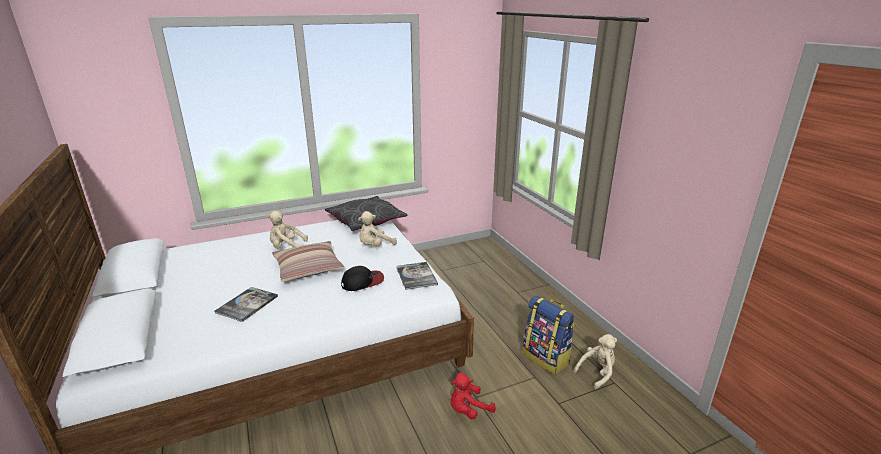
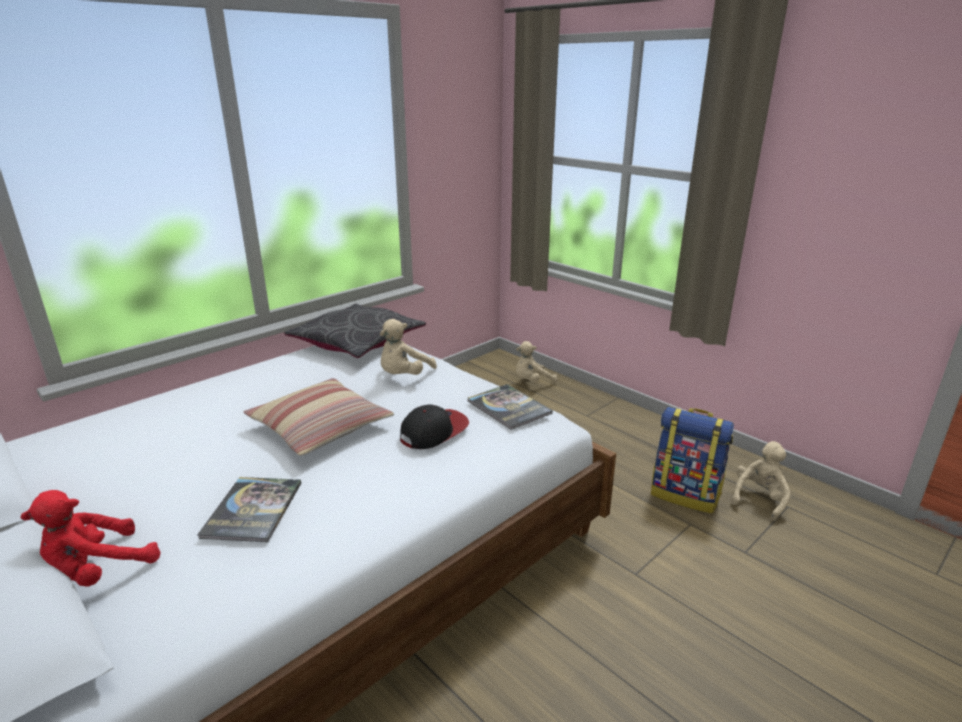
camera: 20 degrees left, 0 degrees up
beige plush toy [267,211,308,248] -> beige plush toy moved to [516,341,558,383]
red plush toy [450,373,496,419] -> red plush toy moved to [20,490,160,587]

